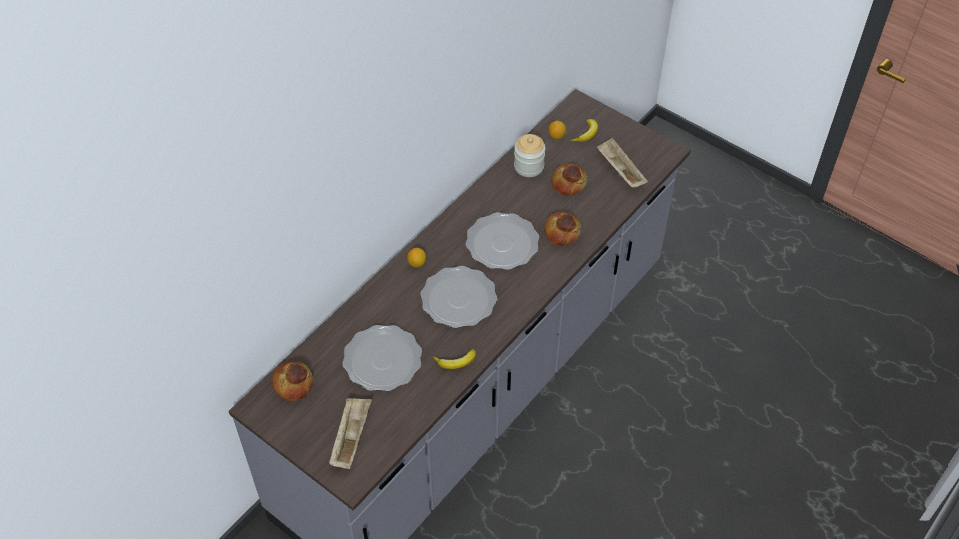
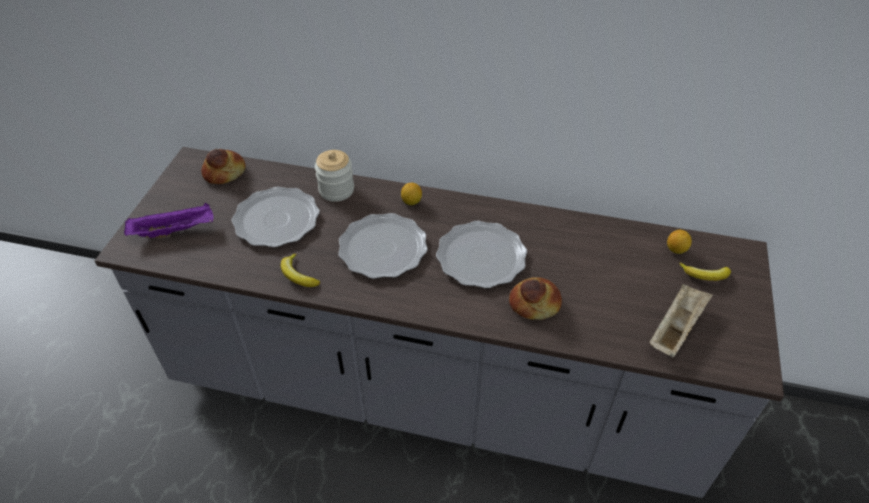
camera: 65 degrees right, 5 degrees down
beige tray [329,398,372,469] -> purple tray [124,203,214,238]
jar [514,134,545,177] -> jar moved to [315,150,354,202]
bread [551,163,587,196] -> none

